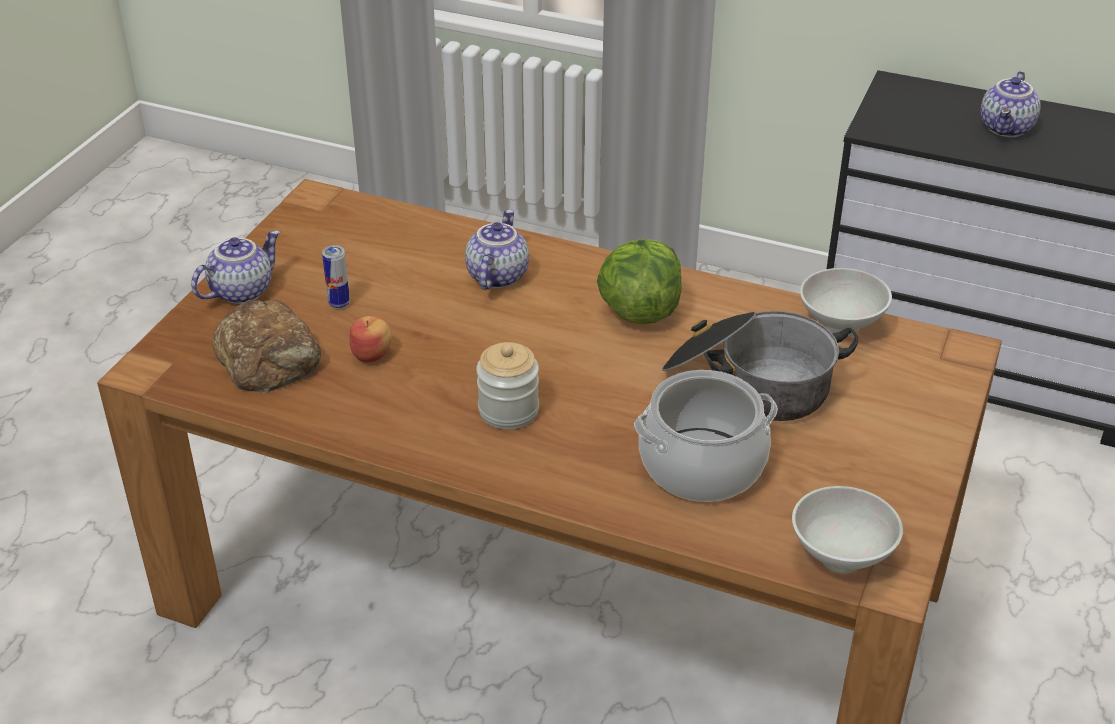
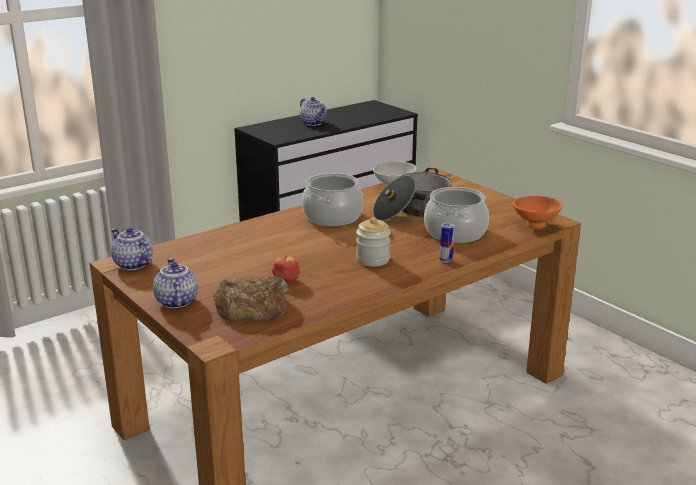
camera: 60 degrees left, 15 degrees down
can [322,245,350,309] -> can moved to [439,222,454,263]
teapot [465,209,529,290] -> teapot moved to [111,228,153,270]
lettuce [597,239,682,324] -> cooking pot [302,173,364,226]
white bowl [792,486,903,573] -> orange bowl [513,196,563,228]

